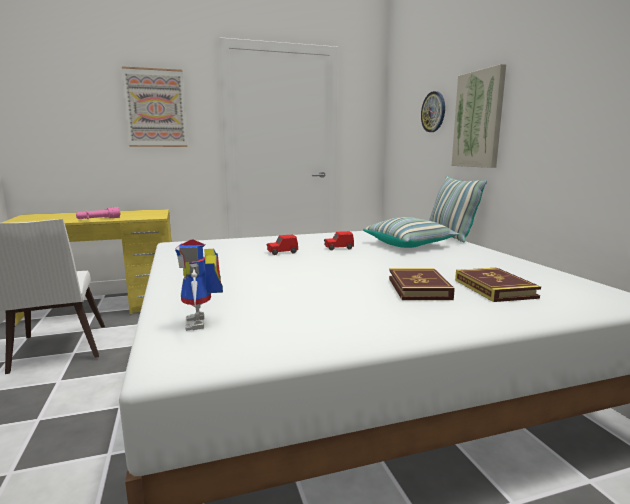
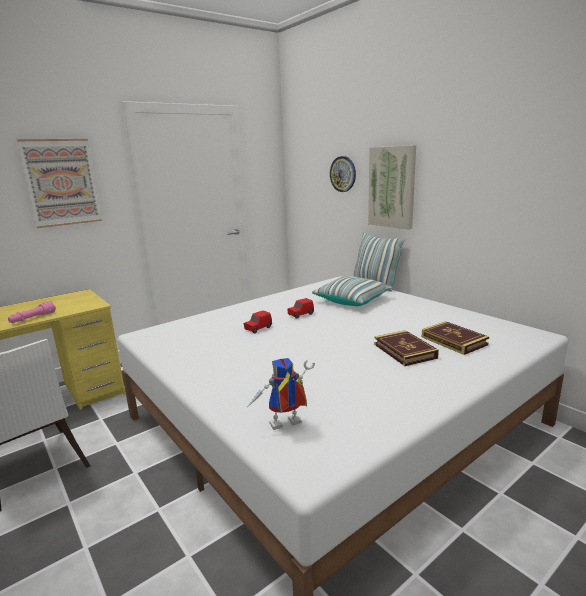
camera: 20 degrees left, 5 degrees up
toy robot [175,240,223,331] -> toy robot turned 105 degrees clockwise [247,358,315,430]

